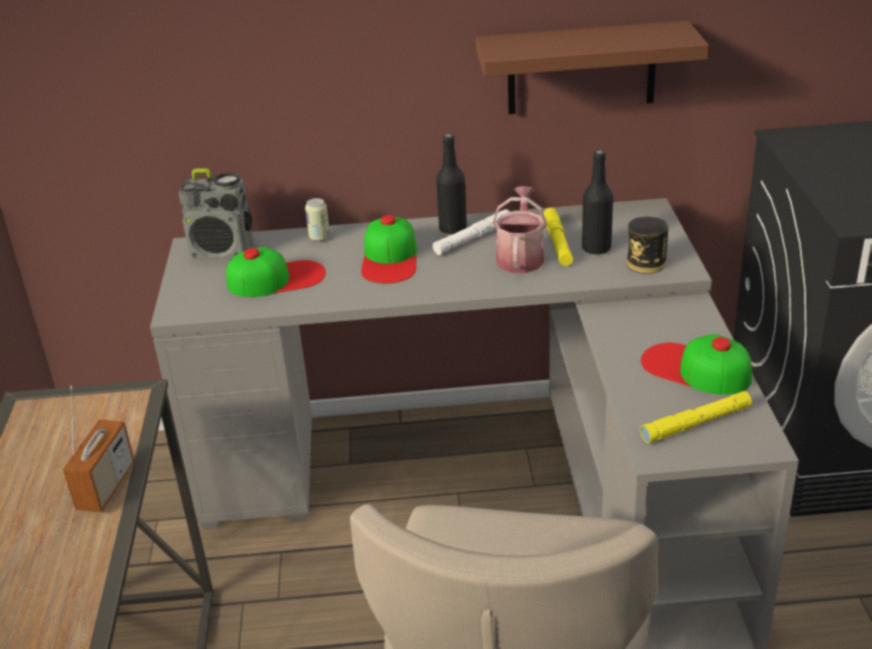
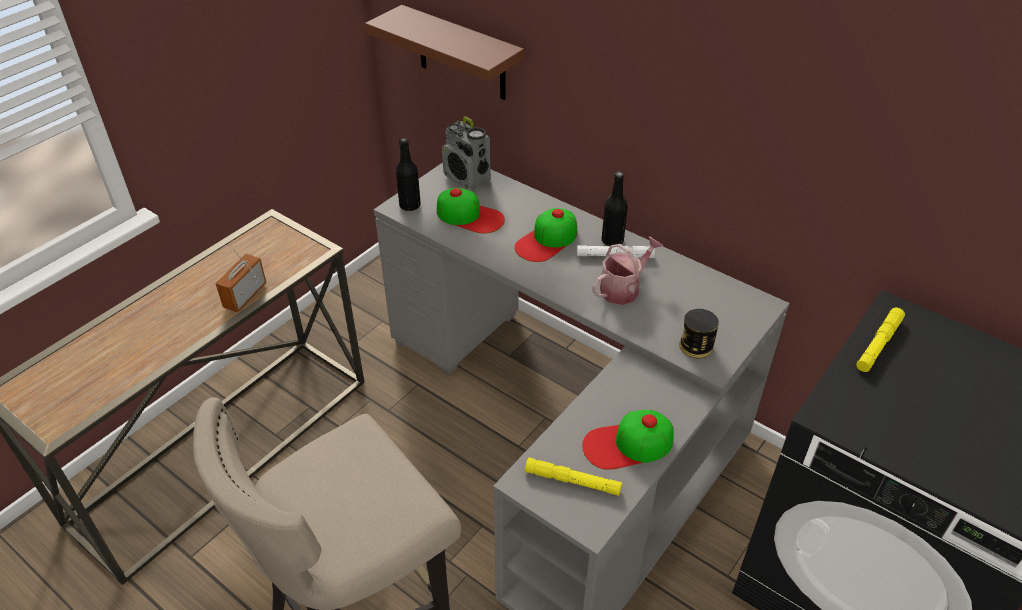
camera: 40 degrees right, 10 degrees up
radio [63,386,135,512] -> radio turned 150 degrees clockwise [215,249,266,312]
can [305,198,330,242] -> none
brown shelf [476,20,709,114] -> brown shelf moved to [365,5,524,100]
yellow flashlight [543,208,573,266] -> yellow flashlight moved to [856,307,905,372]
black bottle [582,150,613,254] -> black bottle moved to [396,138,421,211]
cap [641,334,752,395] -> cap turned 90 degrees counterclockwise [582,410,674,470]

